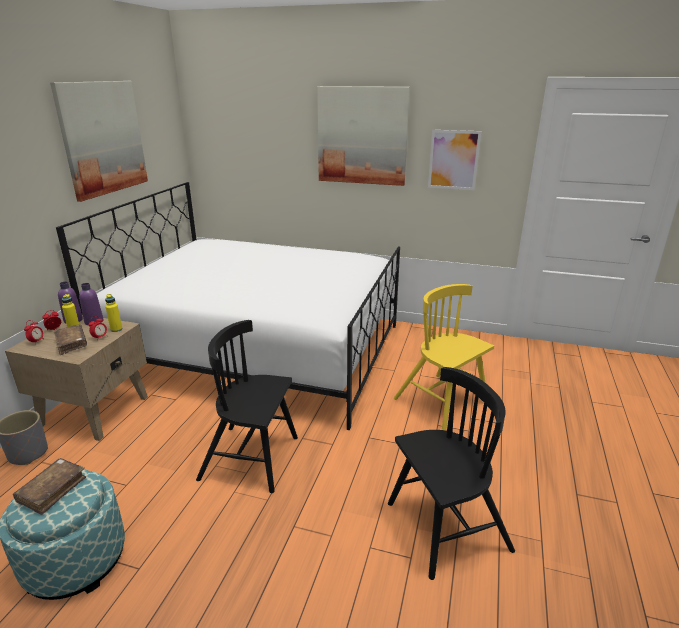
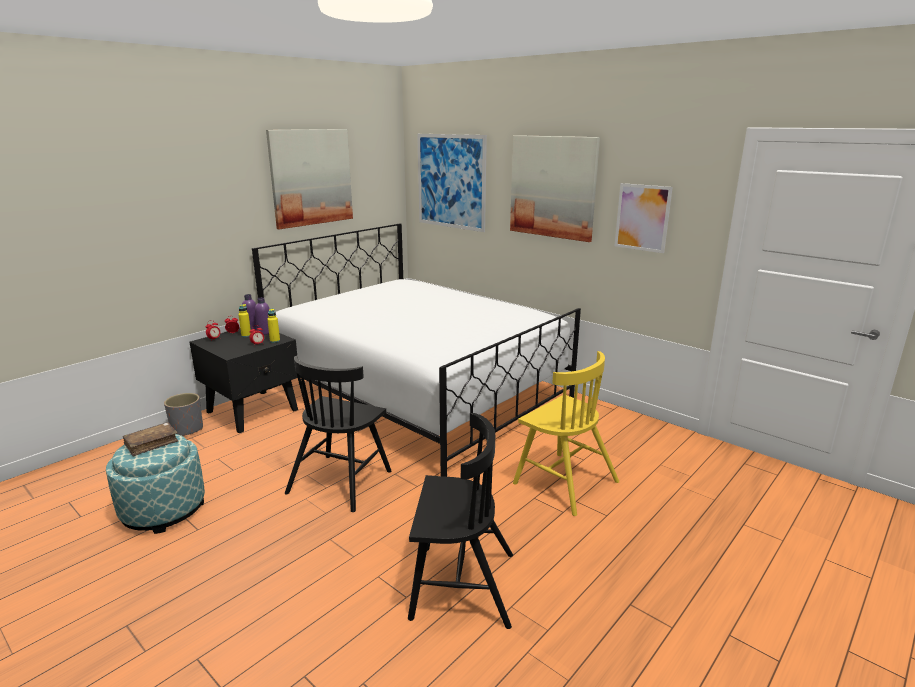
camera: 25 degrees right, 5 degrees down
beige nightstand [5,315,148,441] -> black nightstand [190,328,298,433]
brown book [53,324,87,355] -> none
black chair [196,320,298,493] -> black chair turned 105 degrees counterclockwise [285,356,391,512]
yellow chair [394,284,494,430] -> yellow chair turned 150 degrees clockwise [513,351,620,516]
none -> picture [417,134,487,232]

